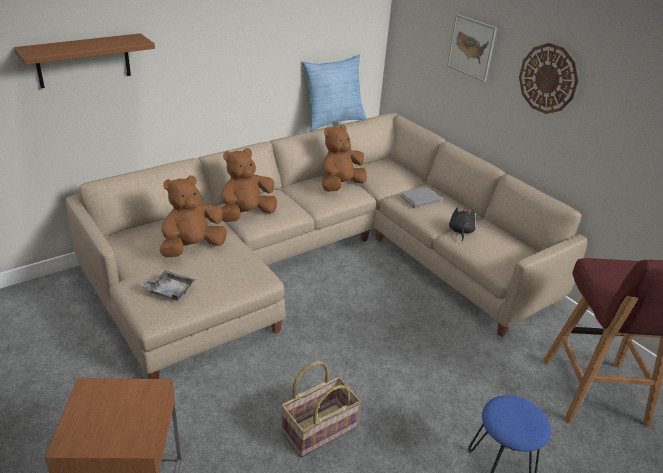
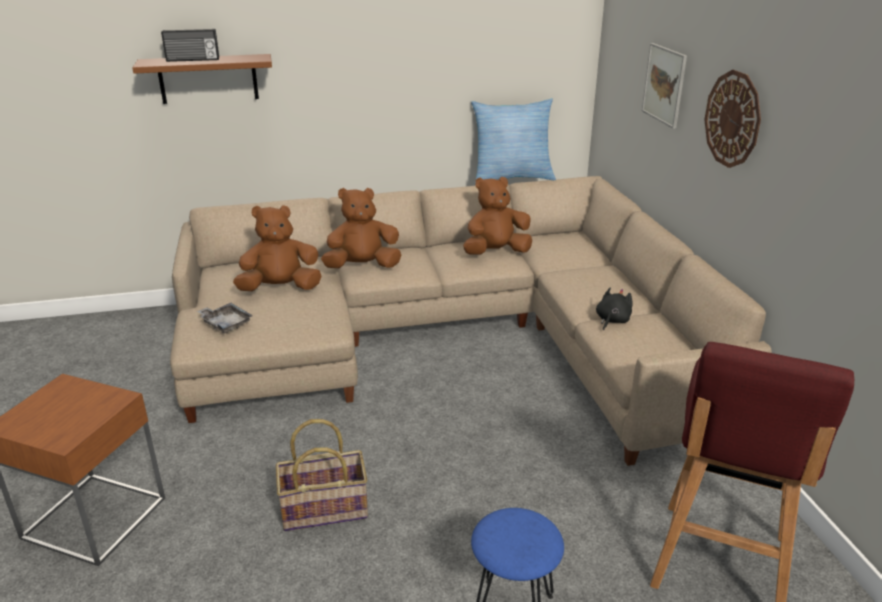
camera: 25 degrees right, 5 degrees down
grey book [401,187,441,208] -> none
none -> radio [161,29,219,62]

